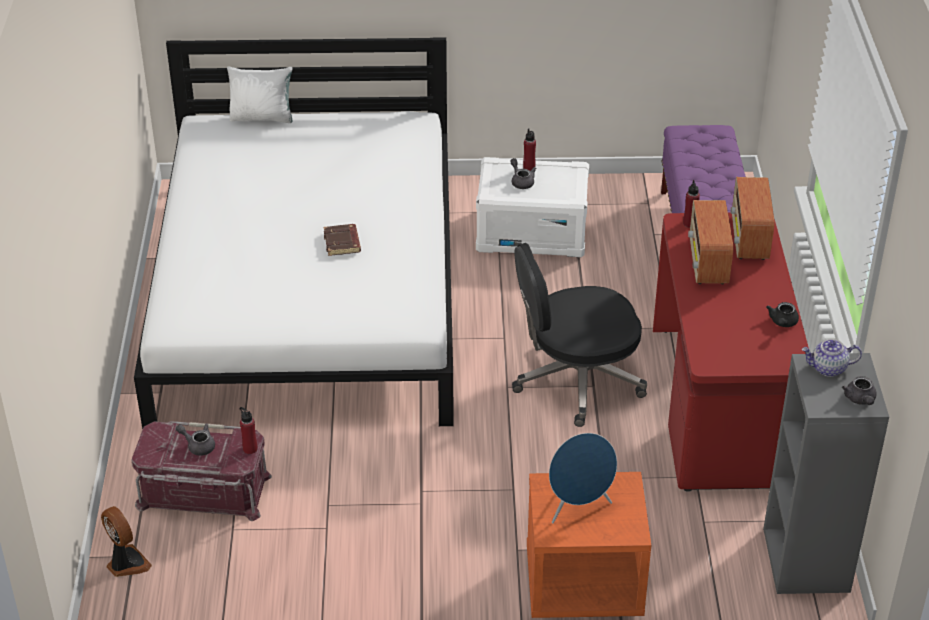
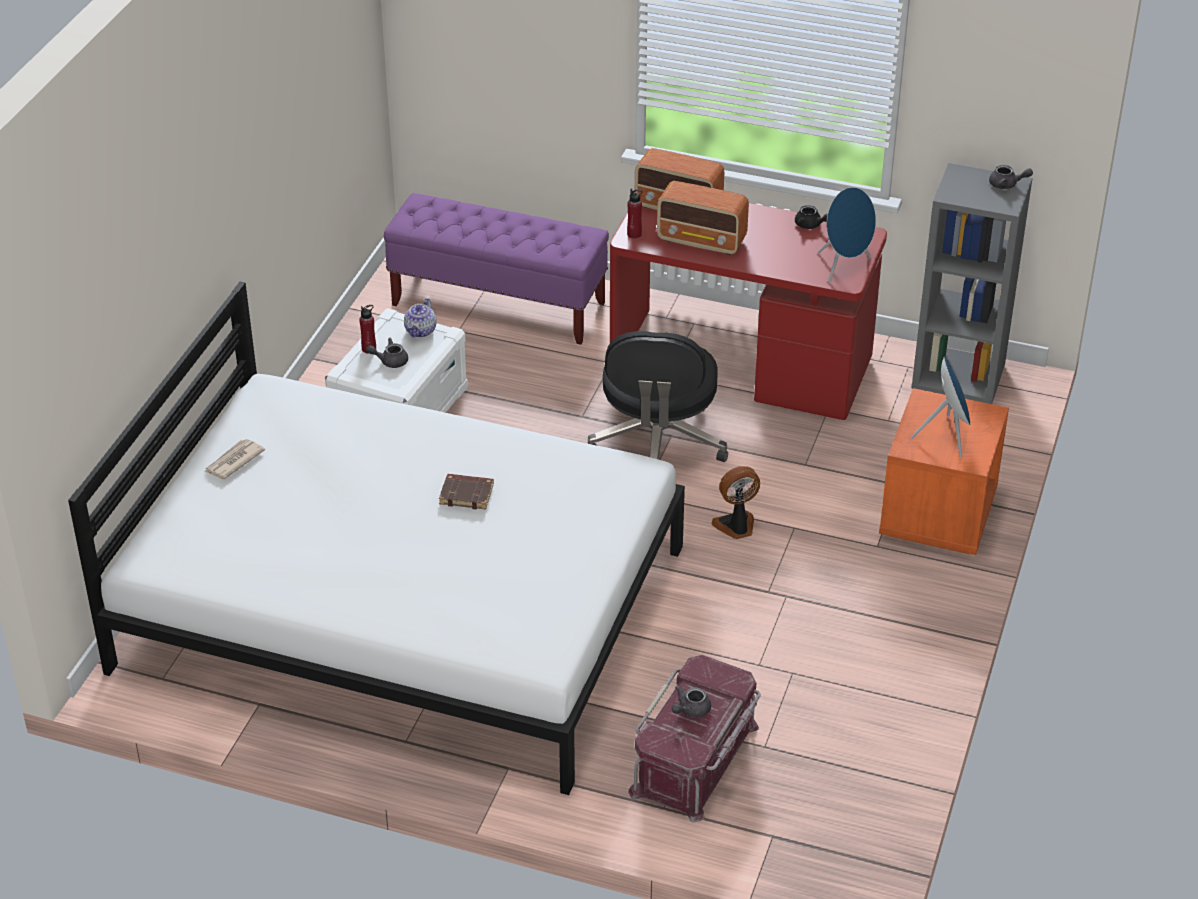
camera: 70 degrees left, 0 degrees up
fan [101,506,152,577] -> fan moved to [712,466,760,539]
white pillow [227,67,293,123] -> none
red bottle [239,407,257,454] -> none
teapot [802,339,862,377] -> teapot moved to [404,298,437,337]
none -> newspaper [205,439,265,479]
none -> blue speaker [818,187,876,283]

